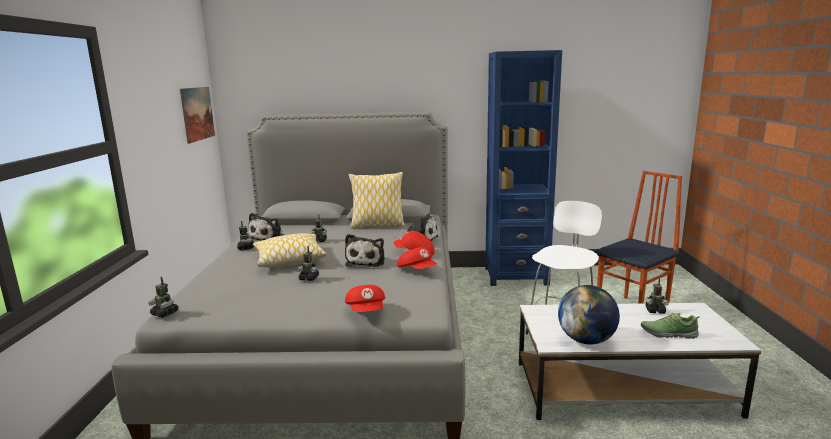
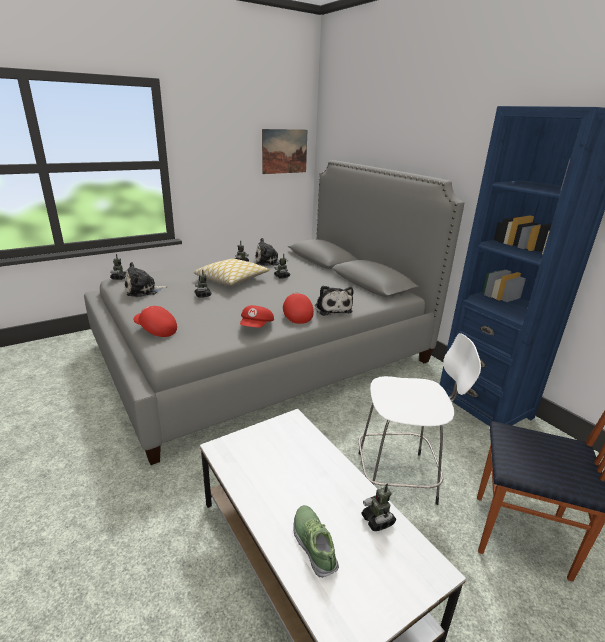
camera: 55 degrees right, 10 degrees up
plush toy [345,234,385,267] -> plush toy moved to [125,262,167,297]
red cap [345,285,385,312] -> red cap turned 75 degrees clockwise [133,306,177,337]
pillow [349,172,405,229] -> none
globe [558,285,620,344] -> none

